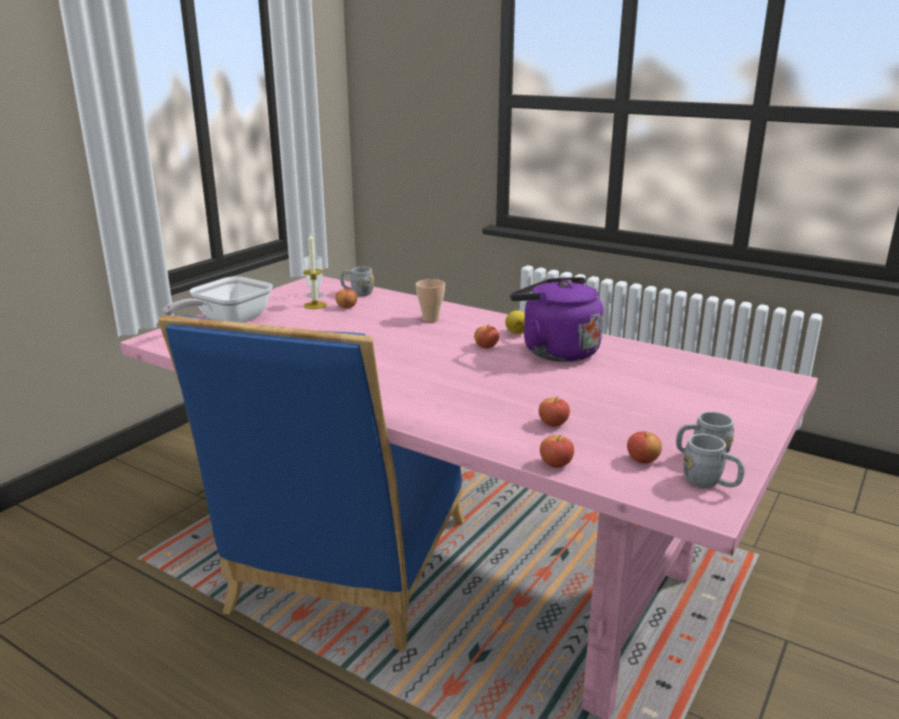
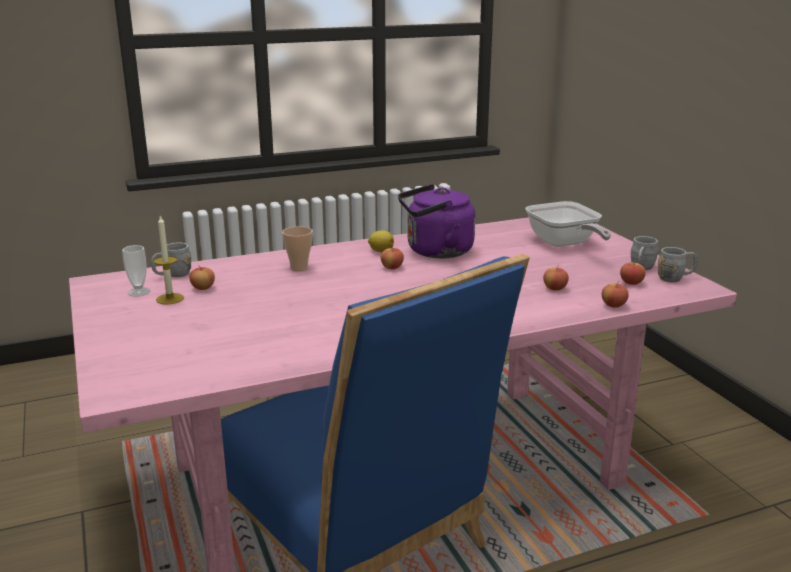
camera: 55 degrees left, 0 degrees up
frying pan [163,276,273,323] -> frying pan moved to [526,201,611,247]

